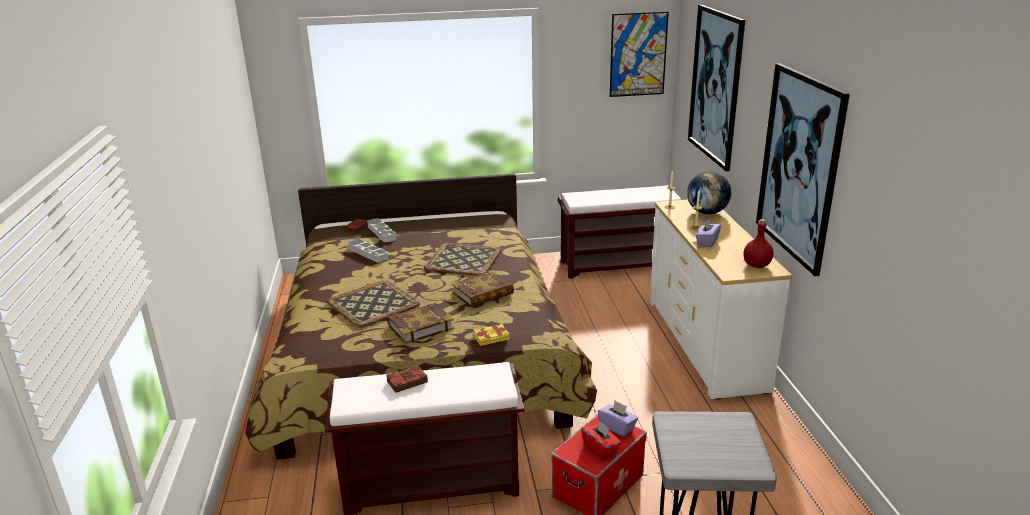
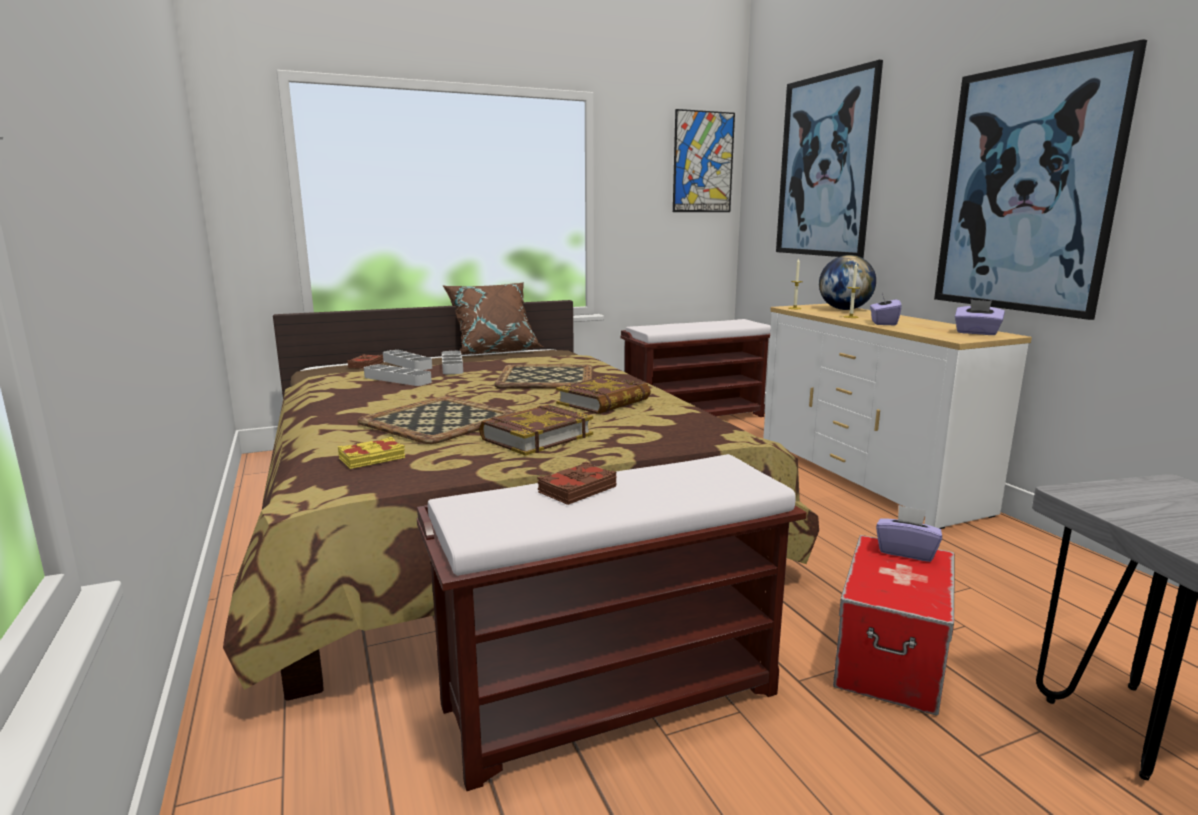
camera: 15 degrees left, 10 degrees down
yellow book [473,324,509,346] -> yellow book moved to [338,437,405,469]
red tissue box [581,421,621,459] -> none
red bottle [743,219,774,268] -> purple tissue box [955,299,1005,335]
none -> brown pillow [442,282,544,354]
none -> grey tray [442,351,463,374]

